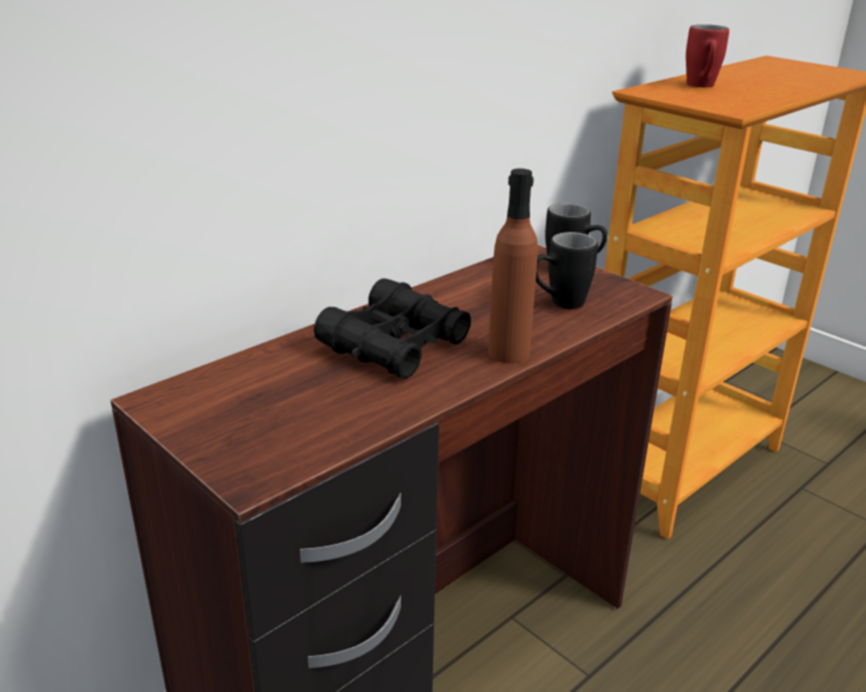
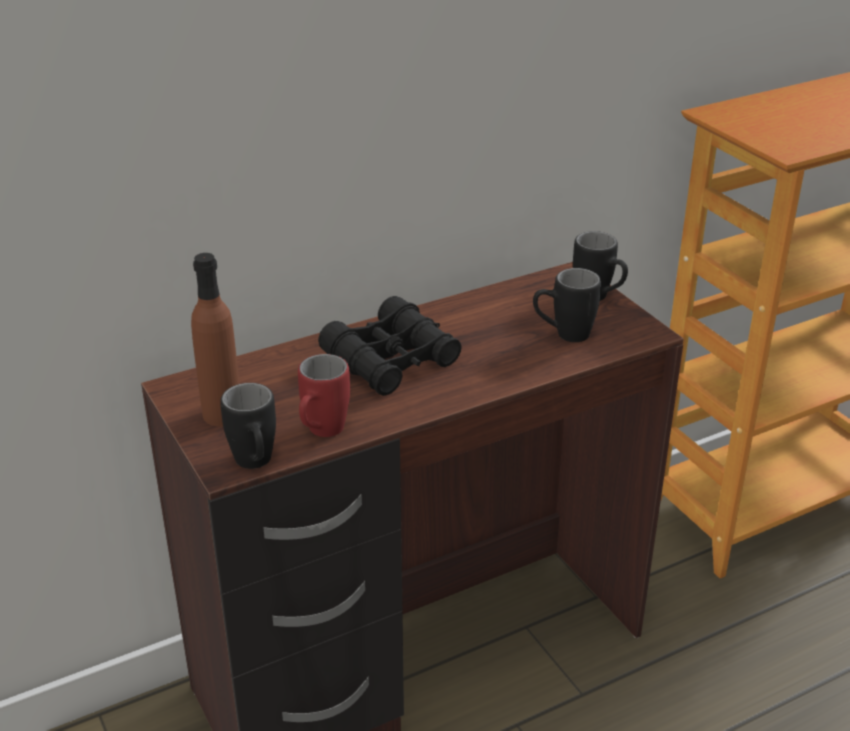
camera: 15 degrees right, 5 degrees up
brown bottle [488,169,538,363] -> brown bottle moved to [191,253,239,426]
red mug [686,24,729,87] -> red mug moved to [298,354,350,437]
none -> black mug [220,383,276,469]

